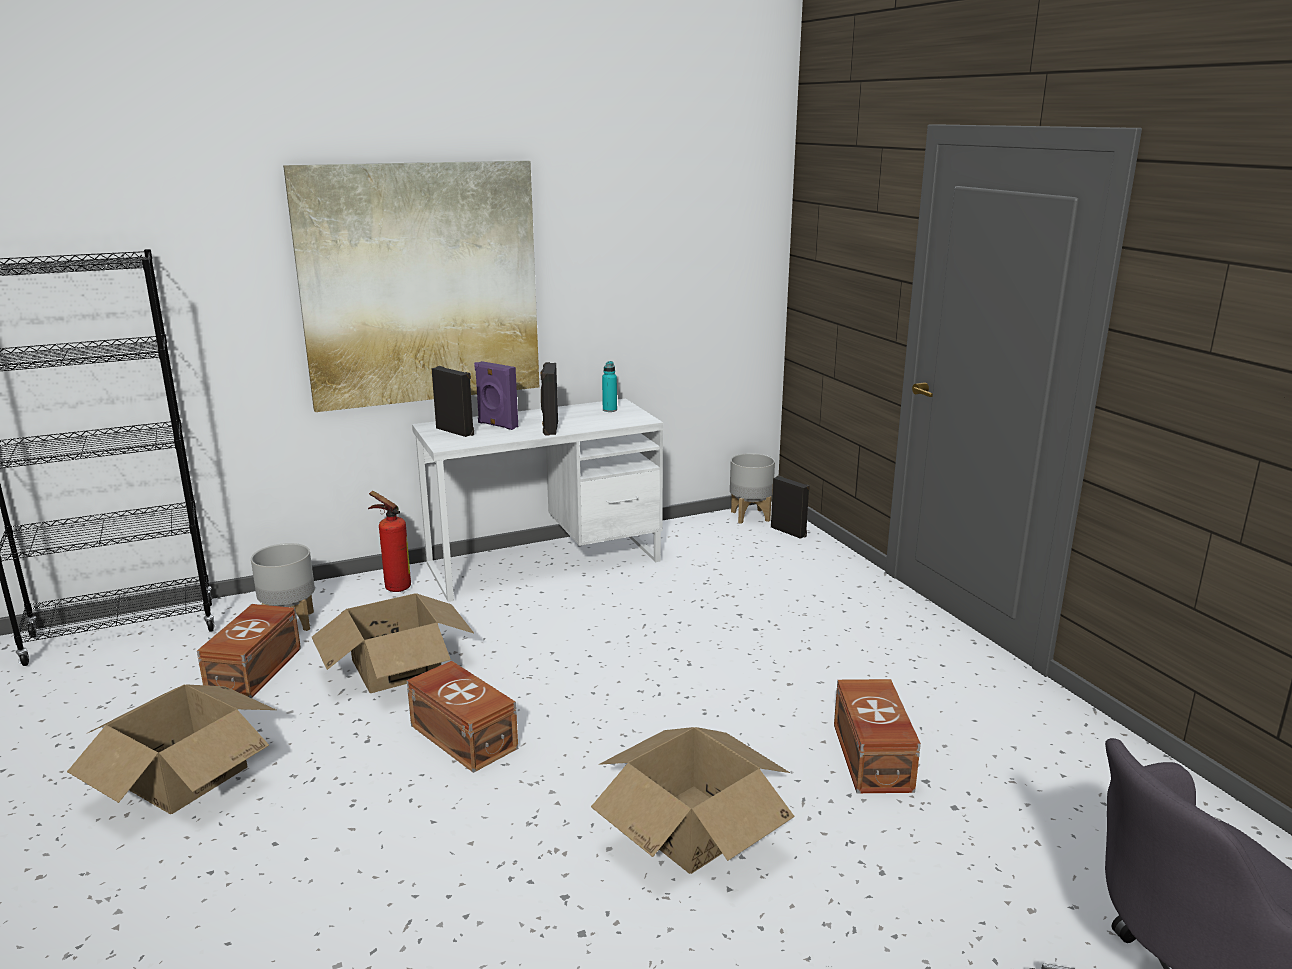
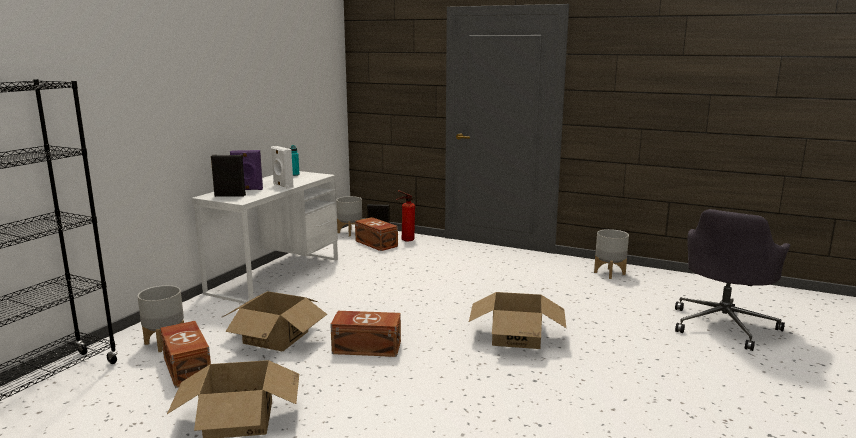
camera: 40 degrees left, 5 degrees down
picture [283,160,539,412] -> none
fire extinguisher [368,491,411,592] -> fire extinguisher moved to [396,190,415,242]
black speaker [540,362,558,436] -> white speaker [271,146,294,189]
brown storage box [834,679,921,793] -> brown storage box moved to [355,217,398,251]
none -> grey planter [594,229,629,279]

